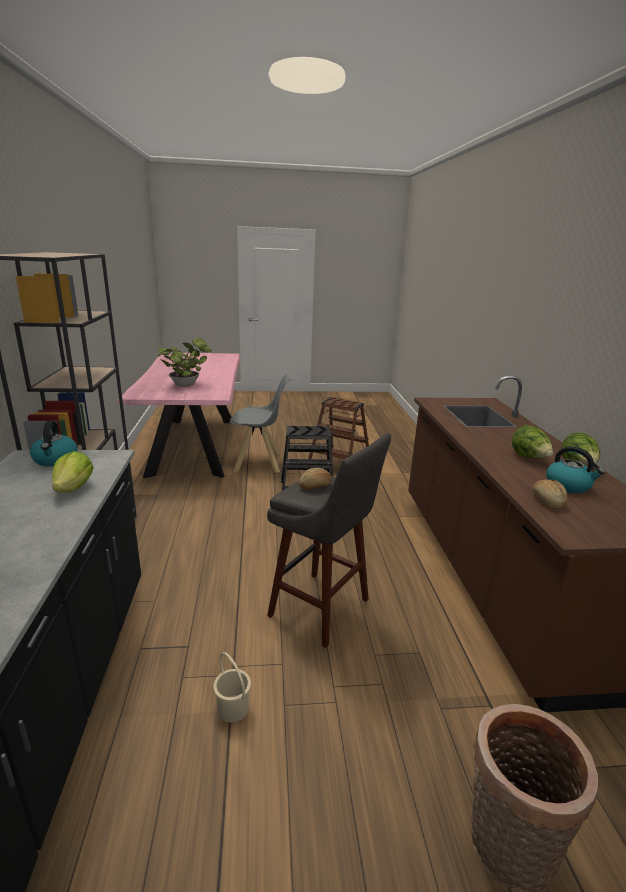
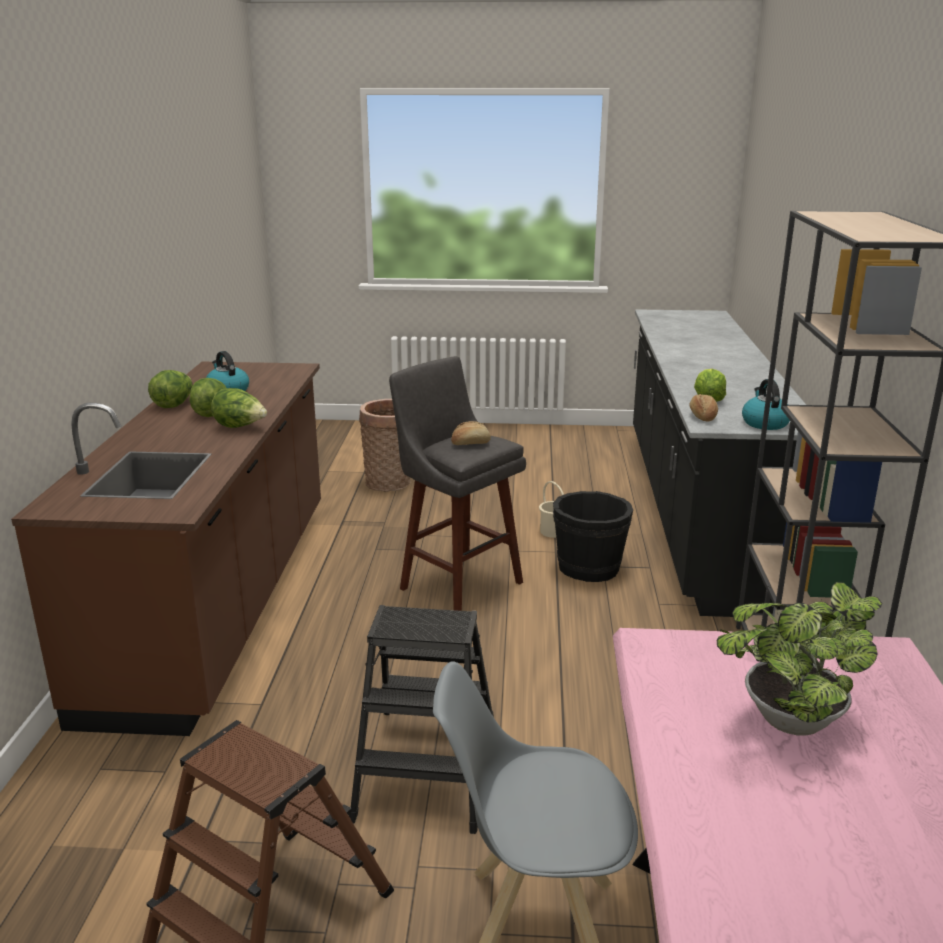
camera: 170 degrees left, 0 degrees up
bread [532,479,567,510] -> bread moved to [689,394,718,421]
none -> lettuce [211,388,267,428]
none -> black bucket [553,491,633,582]

